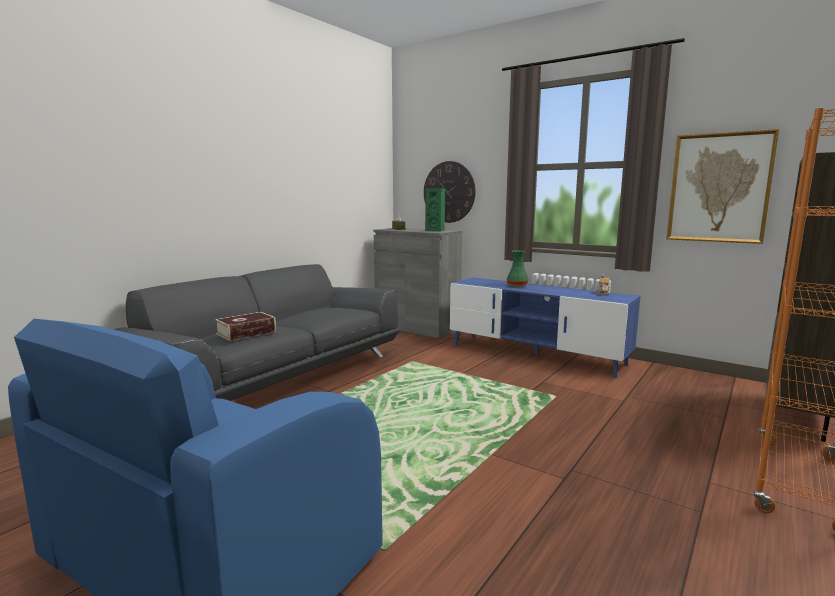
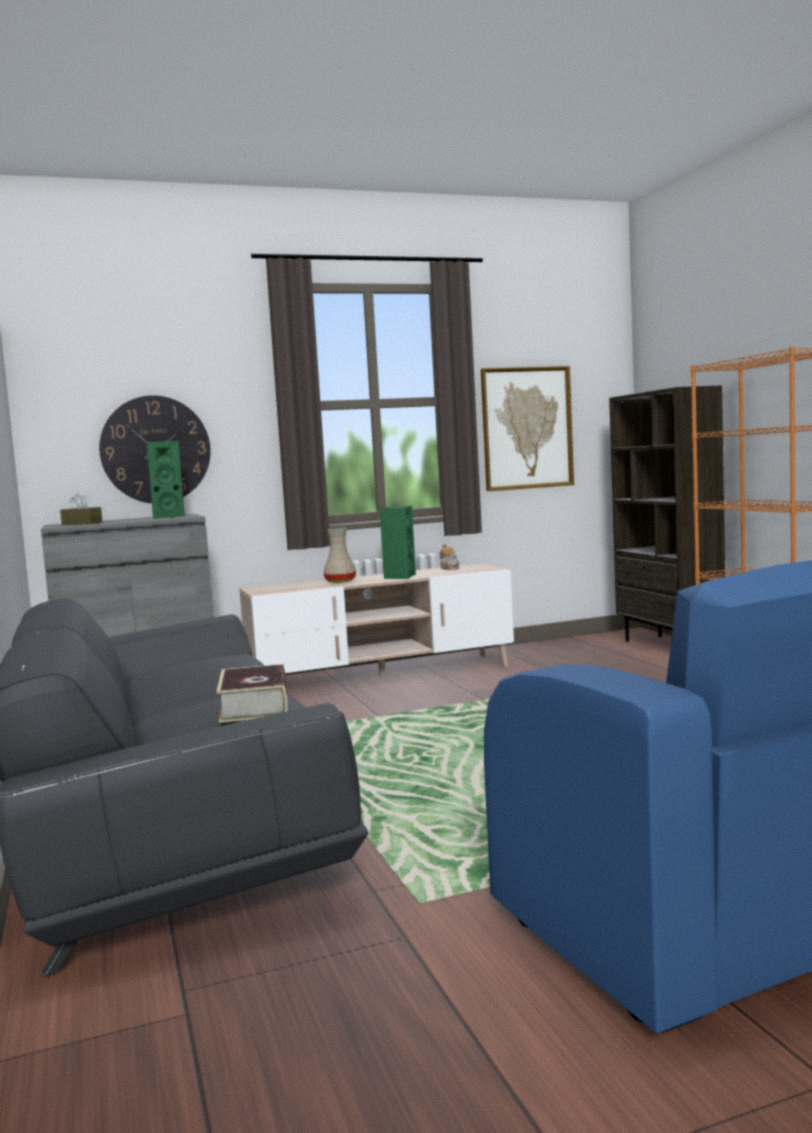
camera: 55 degrees left, 5 degrees down
blue tv stand [450,277,640,378] -> beige tv stand [239,564,514,677]
green vase [507,250,528,287] -> beige vase [323,528,356,583]
none -> green speaker [379,506,416,579]

